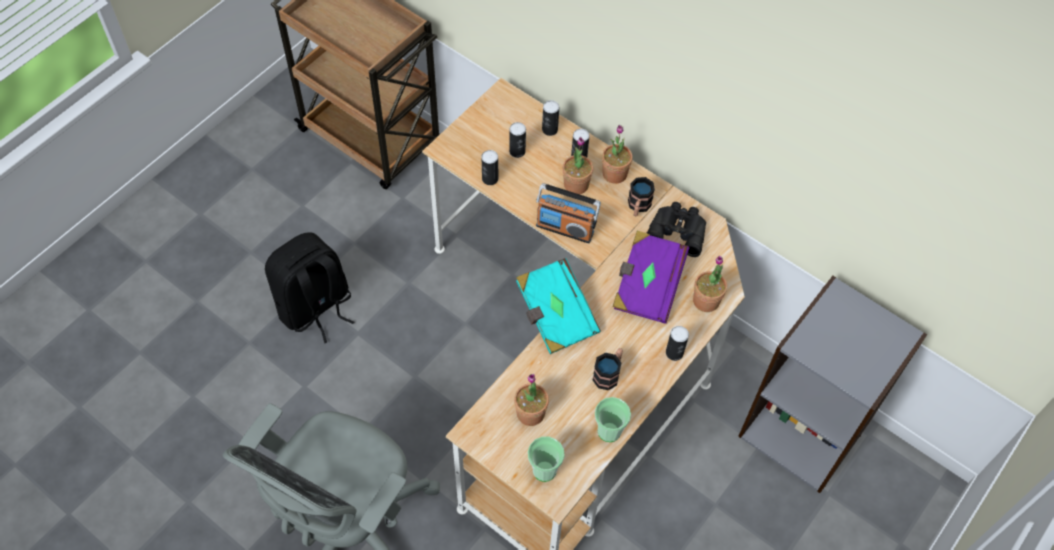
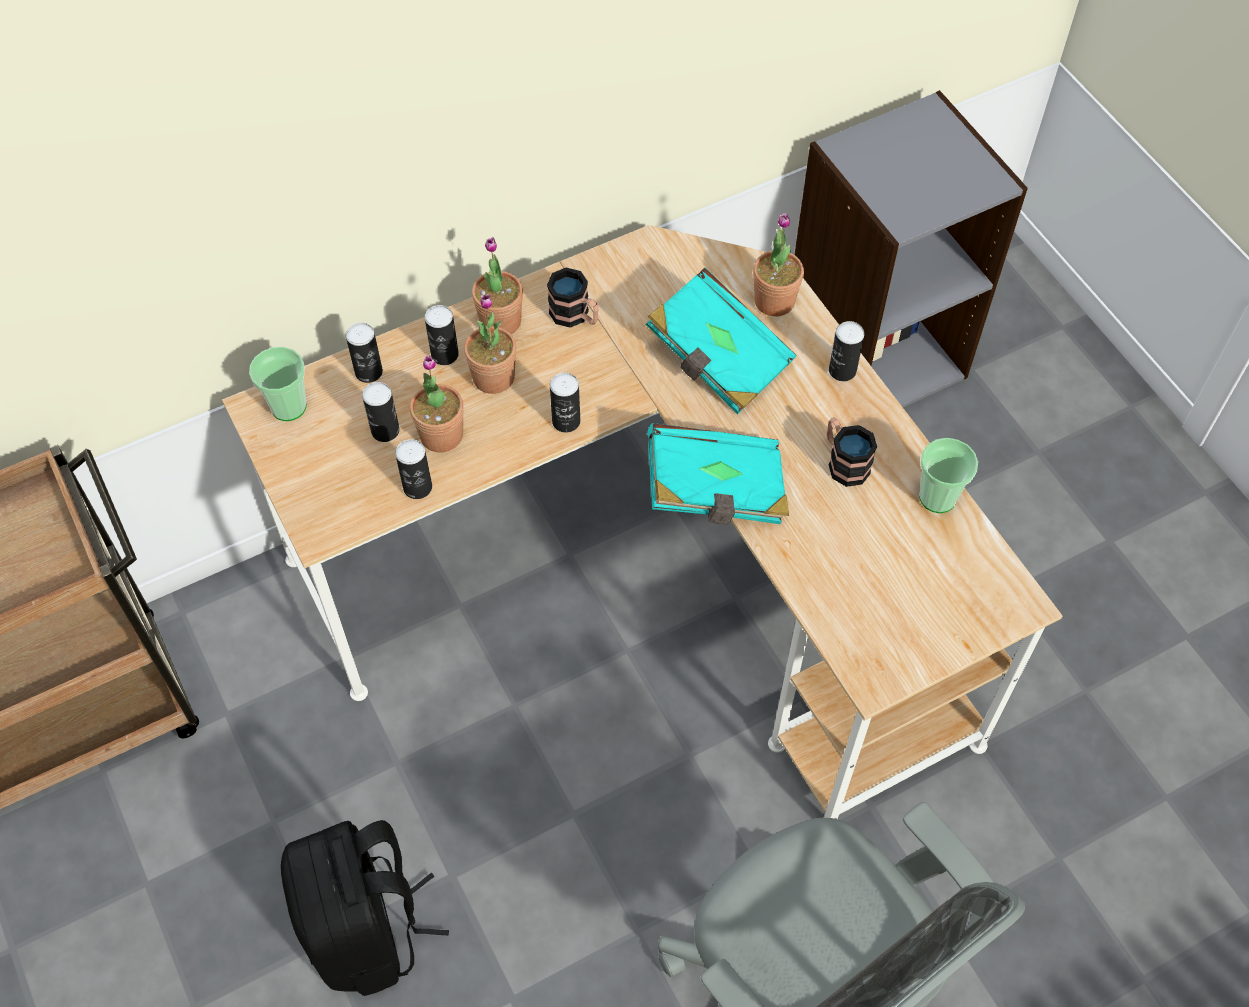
camera: 65 degrees left, 0 degrees up
potted plant [514,374,549,426] -> potted plant moved to [410,354,464,452]
cup [528,436,564,482] -> cup moved to [249,347,307,421]
radio [536,183,601,243] -> can [550,372,580,433]
purple book [613,231,689,324] -> turquoise book [646,268,797,414]
black binoculars [647,202,706,257] -> none

